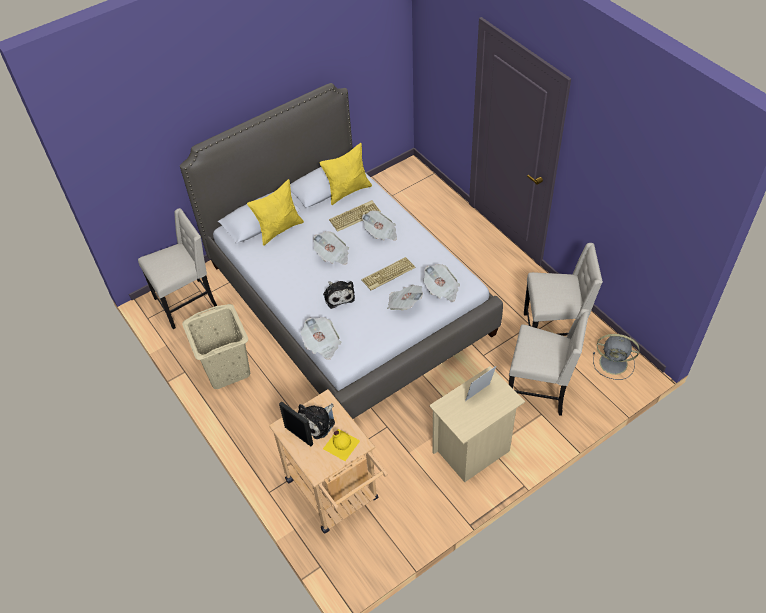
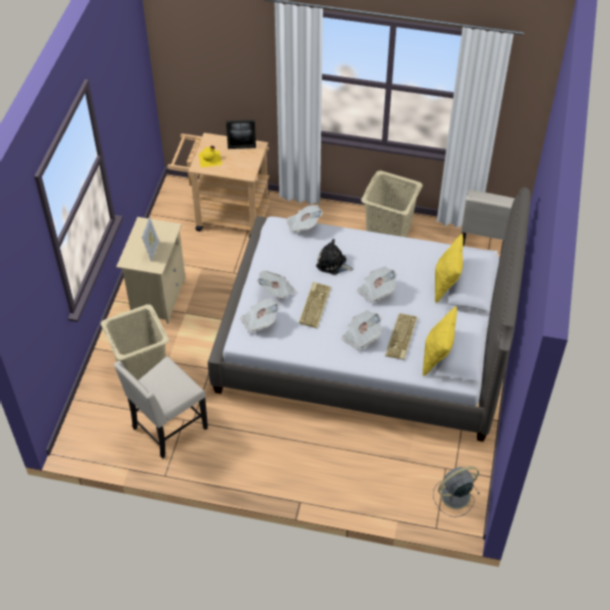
camera: 135 degrees right, 0 degrees up
plush toy [298,403,335,439] -> none
beige chair [509,309,589,416] -> beige laundry basket [101,304,169,380]
grey fan [593,334,639,380] -> grey fan moved to [433,466,480,517]

